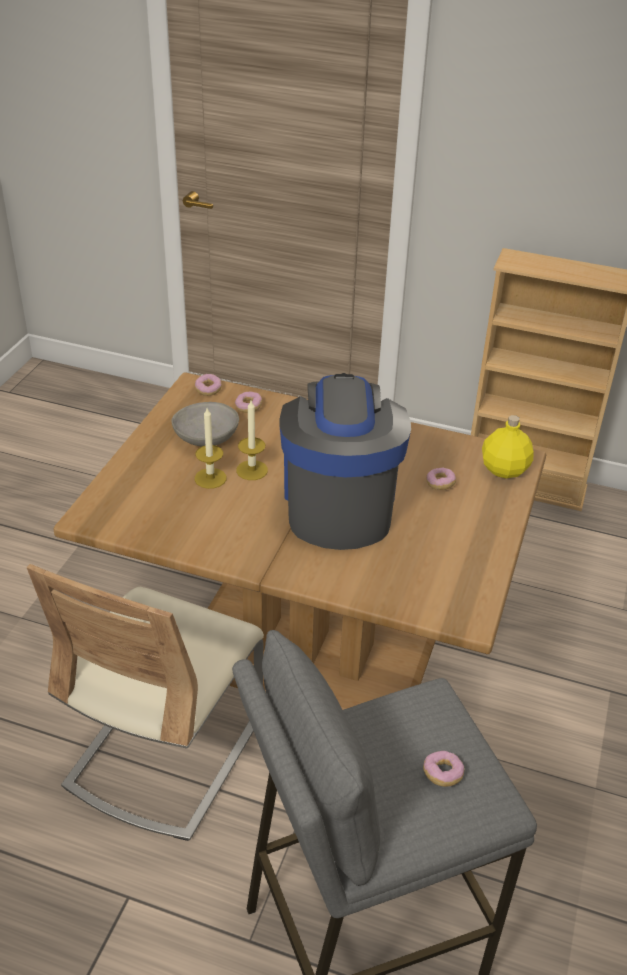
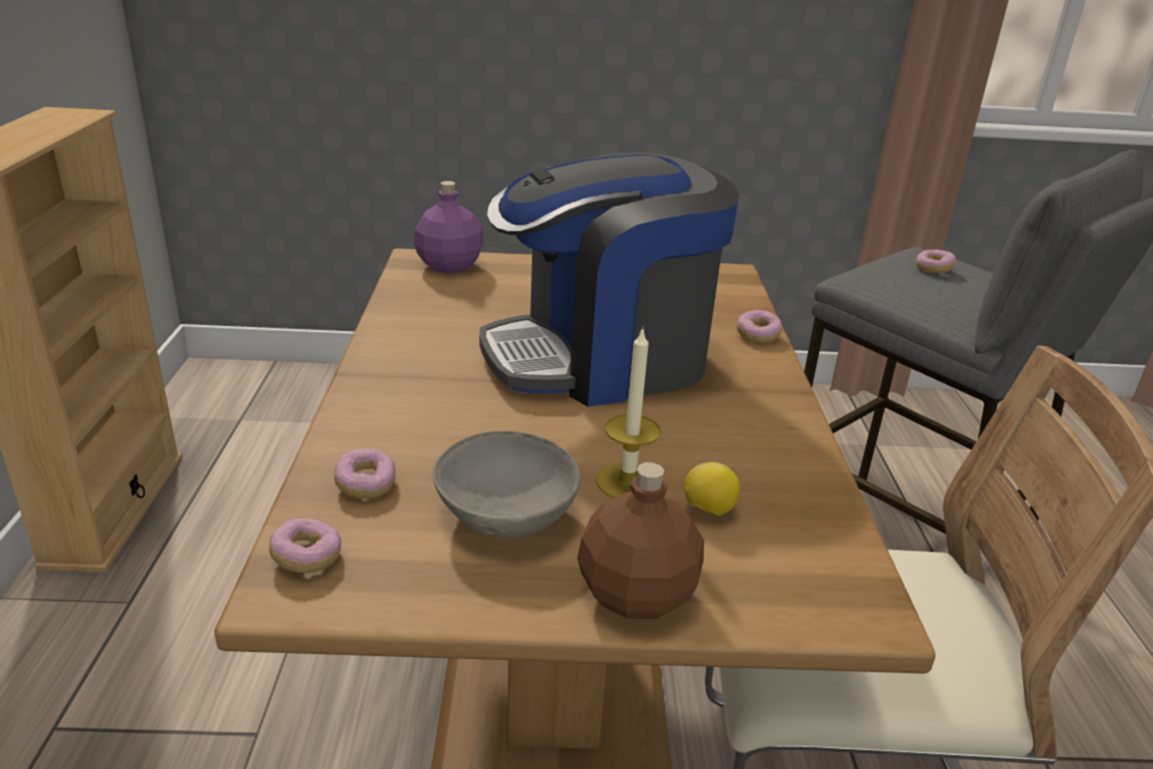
camera: 110 degrees left, 10 degrees down
candle [236,401,268,480] -> none
donut [426,467,456,490] -> donut moved to [737,310,782,343]
yellow bottle [482,415,534,479] -> purple bottle [414,181,484,273]
none -> brown bottle [577,462,704,619]
none -> lemon [684,462,740,516]

